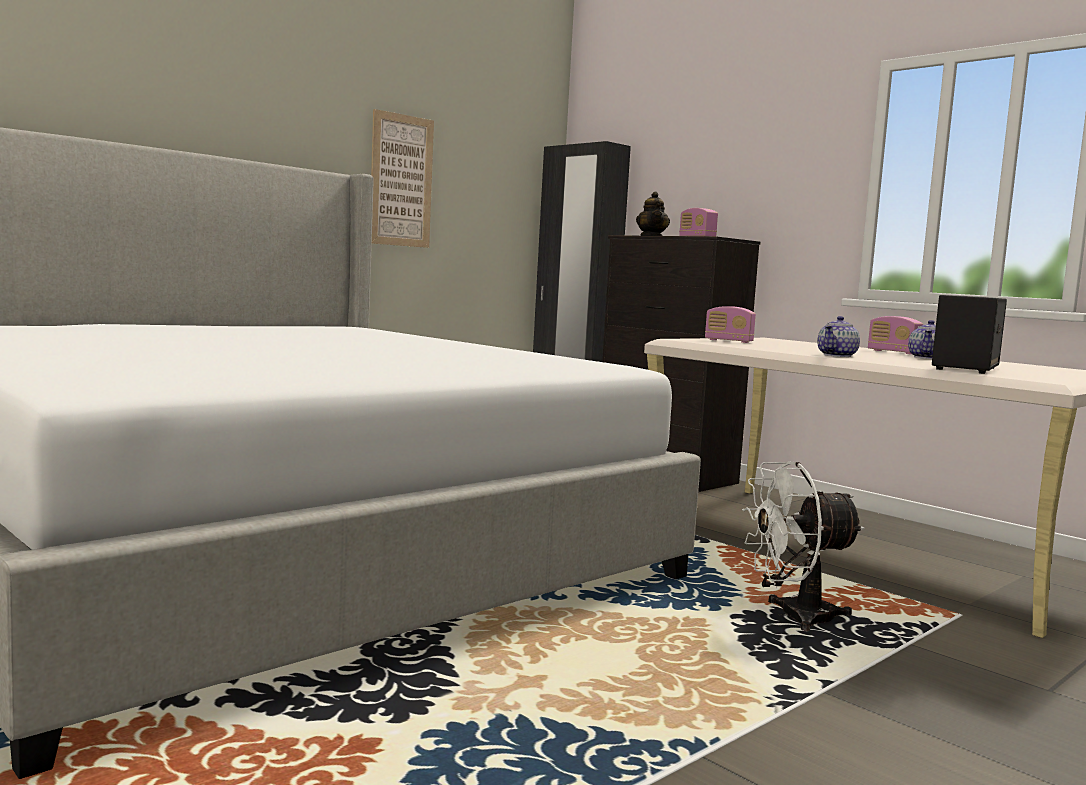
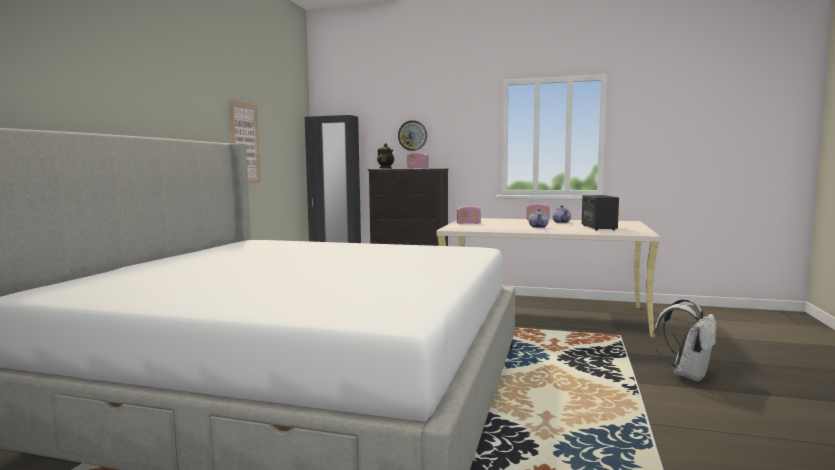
camera: 30 degrees left, 0 degrees up
white fan [742,461,865,631] -> none
none -> wall clock [398,120,427,151]
none -> white backpack [653,299,716,382]

